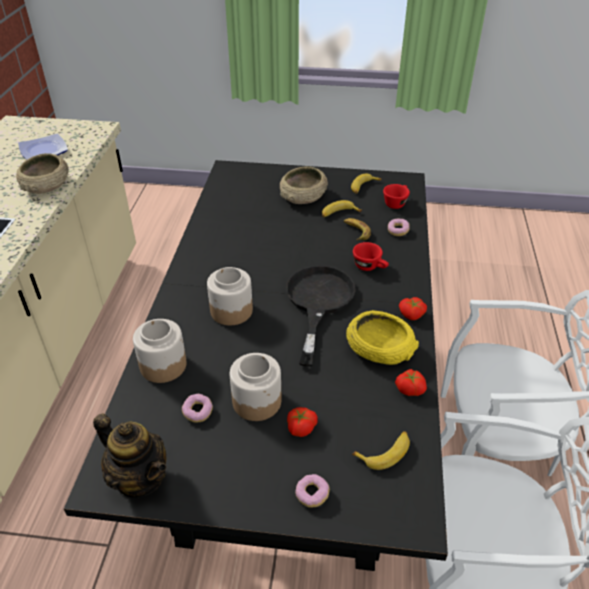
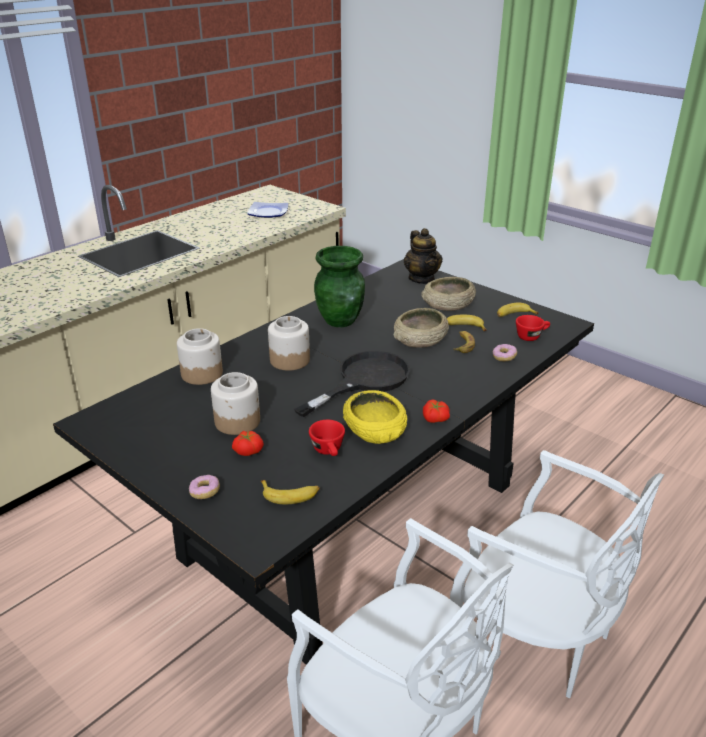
camera: 35 degrees right, 10 degrees down
beige bowl [16,153,68,194] -> beige bowl moved to [394,308,449,348]
teapot [93,413,166,498] -> teapot moved to [404,228,443,284]
donut [182,394,213,422] -> none
red cup [353,242,389,271] -> red cup moved to [309,420,345,456]
tomato [395,369,427,396] -> none
none -> green vase [314,246,365,327]

